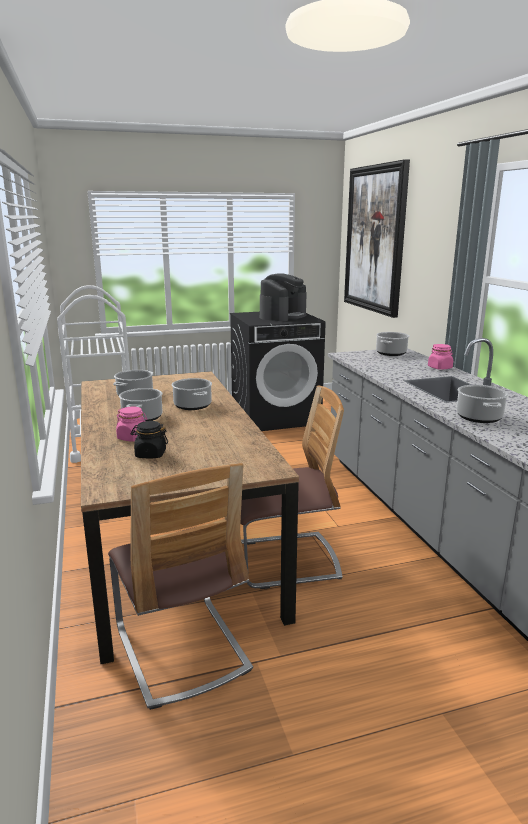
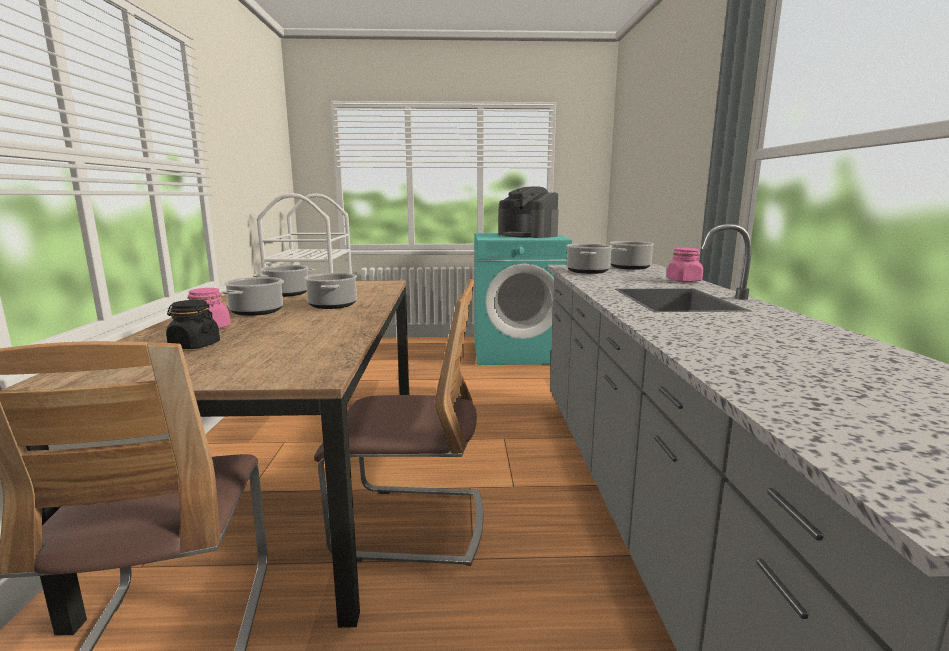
camera: 15 degrees right, 5 degrees down
black washing machine [230,312,326,431] -> turquoise washing machine [474,233,572,365]
coffee machine [260,273,307,321] -> coffee machine turned 90 degrees clockwise [498,186,559,238]
picture [344,159,410,318] -> none
cooking pot [456,385,508,423] -> cooking pot moved to [566,243,613,274]

